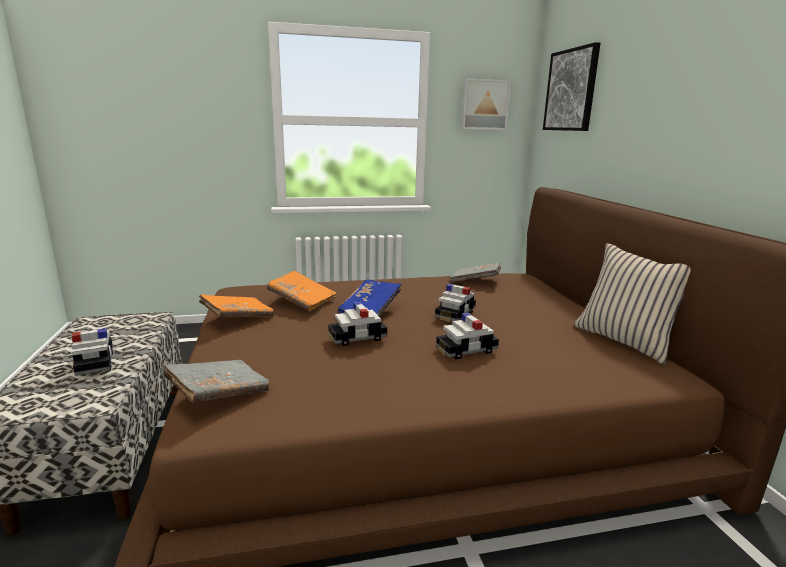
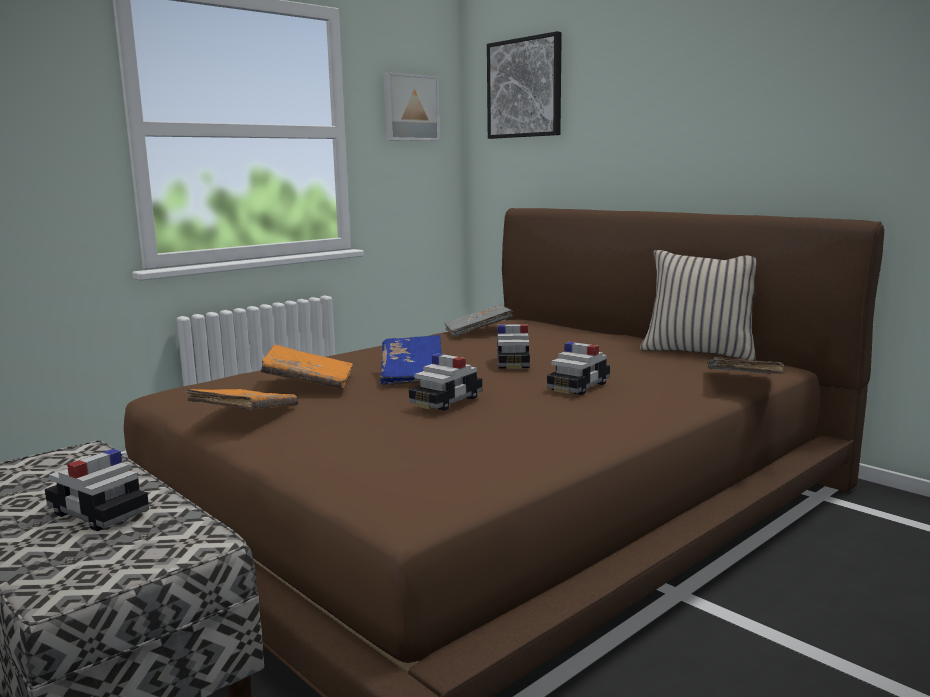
camera: 30 degrees left, 5 degrees down
grey book [163,360,269,402] -> grey book moved to [706,357,785,374]

